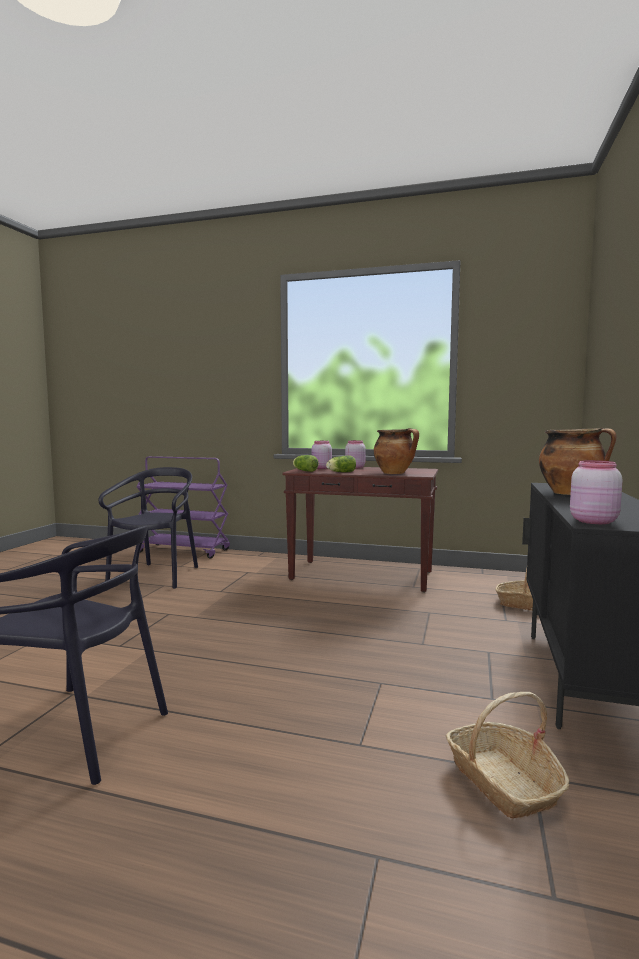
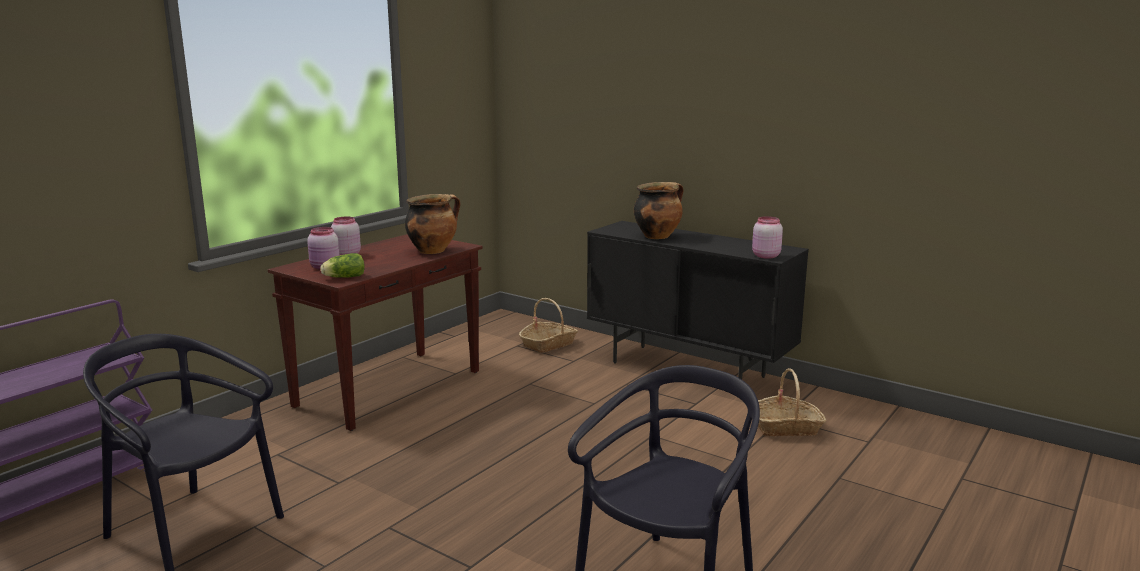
camera: 70 degrees left, 10 degrees up
lettuce [326,456,356,472] -> none

